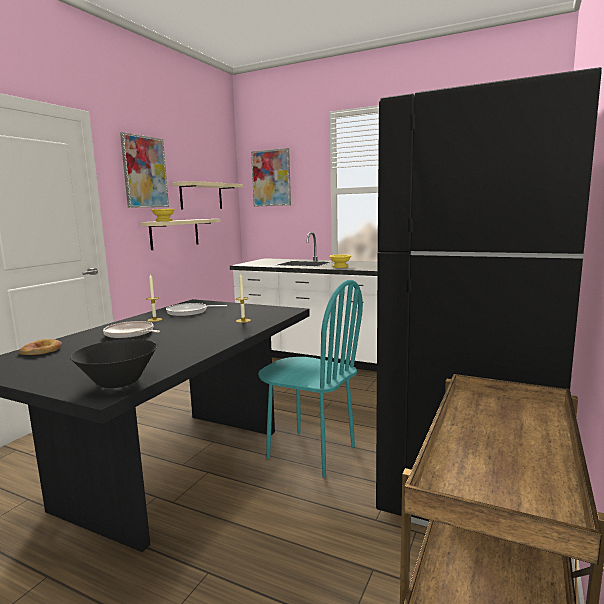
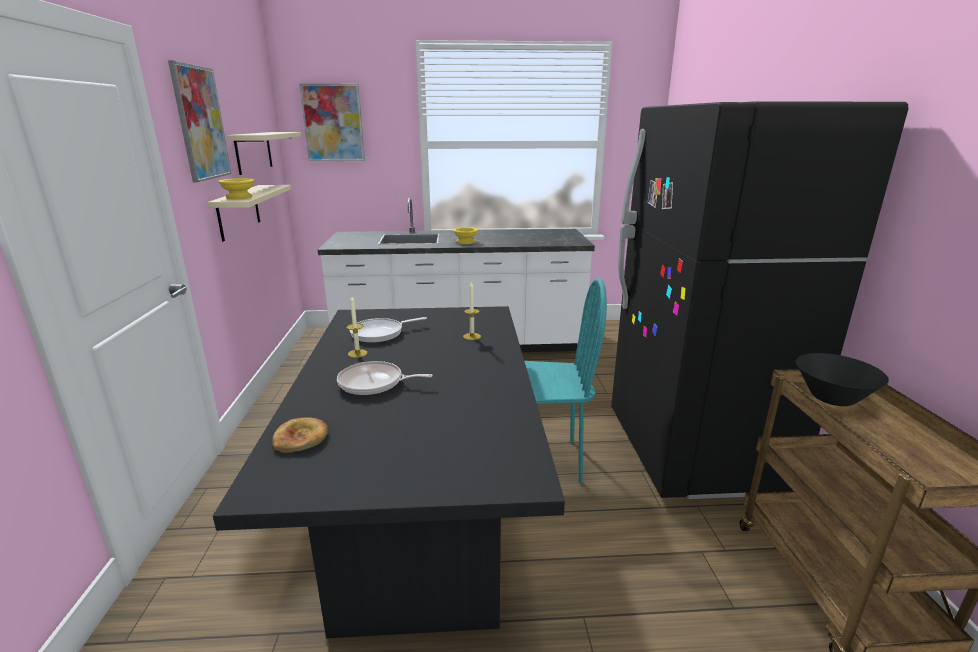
camera: 30 degrees left, 10 degrees up
black bowl [70,339,157,388] -> black bowl moved to [796,353,889,406]

